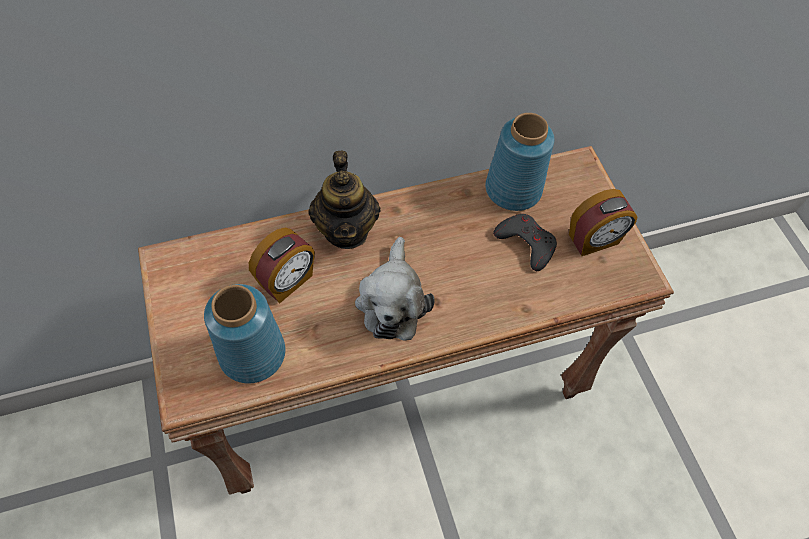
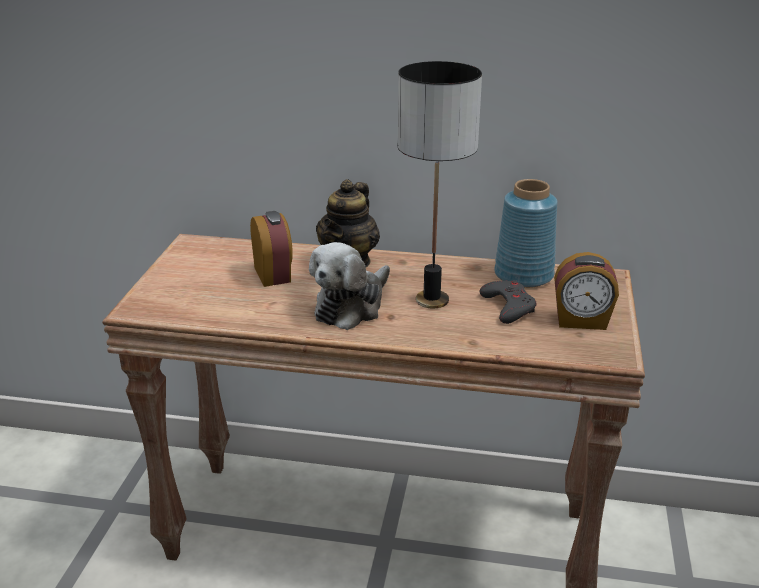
camera: 30 degrees right, 30 degrees down
blue vase [204,284,285,383] -> none
alarm clock [249,228,315,303] -> alarm clock turned 90 degrees counterclockwise [250,211,293,287]
none -> table lamp [397,61,482,308]

